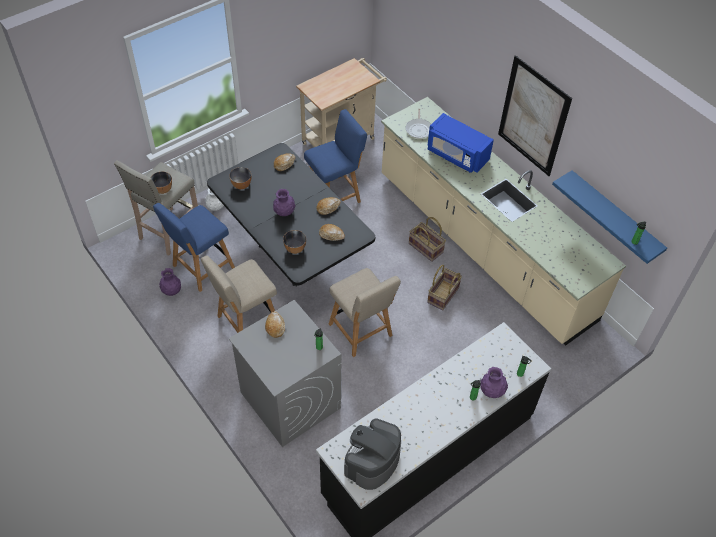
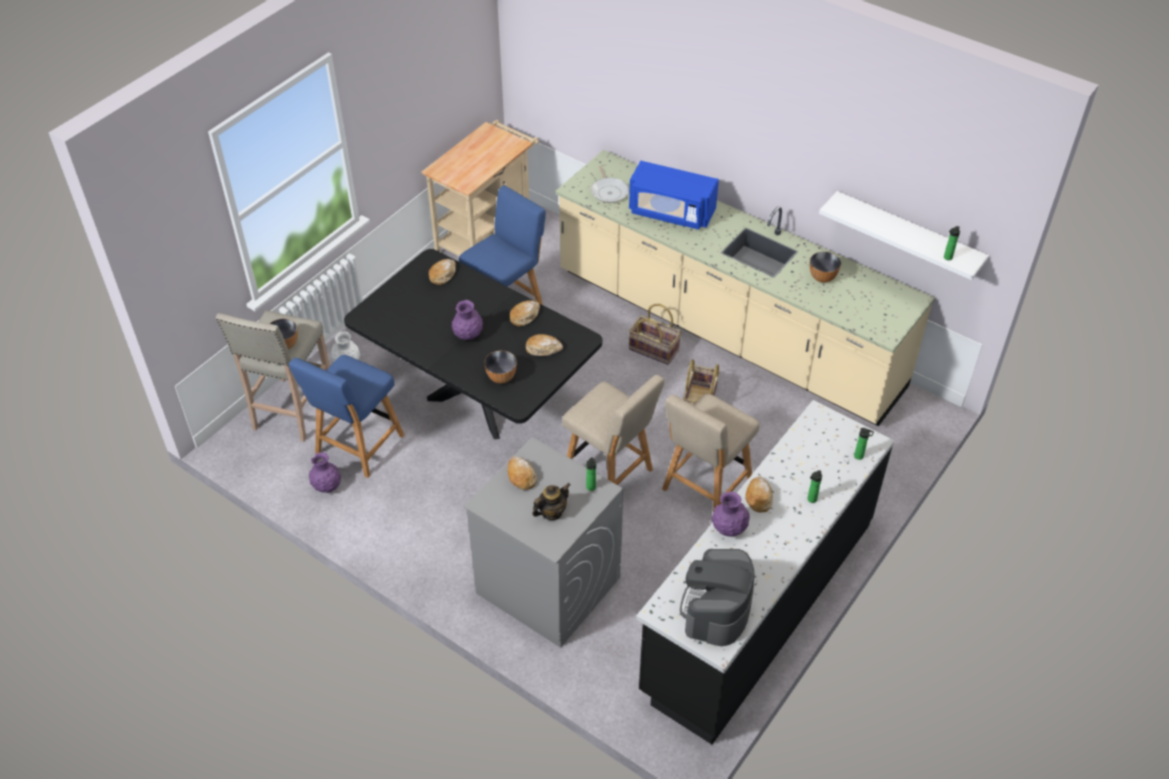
camera: 15 degrees left, 5 degrees down
beige chair [201,256,277,333] -> beige chair moved to [662,394,760,512]
bowl [229,167,251,189] -> bowl moved to [810,251,841,283]
purple vase [480,367,508,398] -> purple vase moved to [711,491,750,536]
picture [498,55,572,176] -> none
blue shelf [552,170,667,264] -> white shelf [819,191,989,280]
none -> teapot [532,483,571,520]
none -> bread [745,476,773,513]

